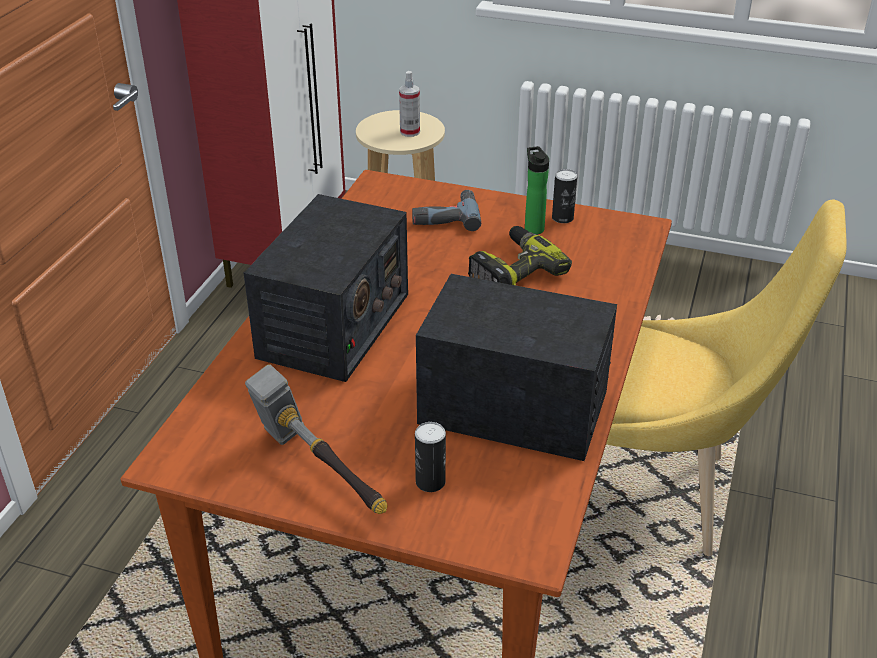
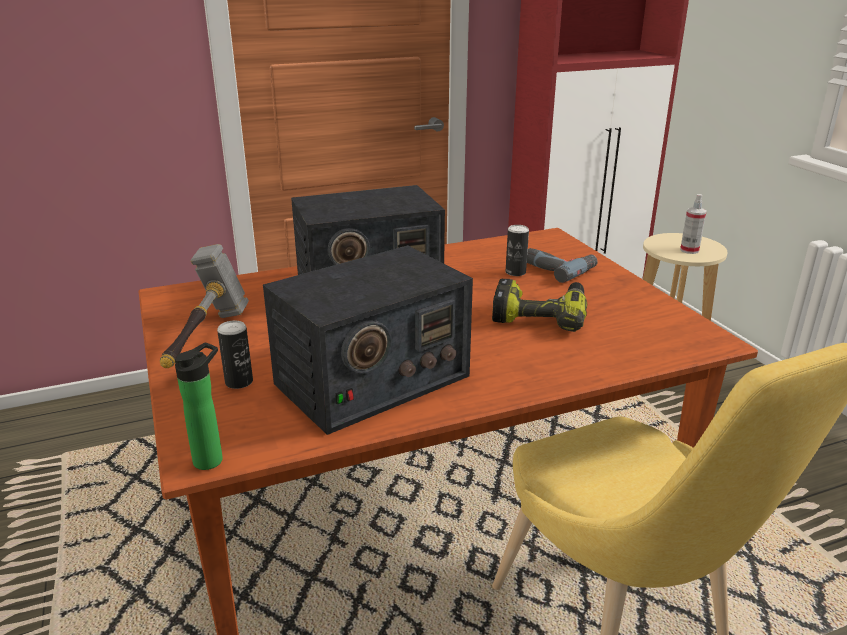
camera: 50 degrees right, 10 degrees down
radio [416,274,617,461] -> radio turned 75 degrees clockwise [263,245,473,435]
bottle [525,146,549,234] -> bottle moved to [175,343,223,470]
can [552,169,577,223] -> can moved to [506,225,529,276]

